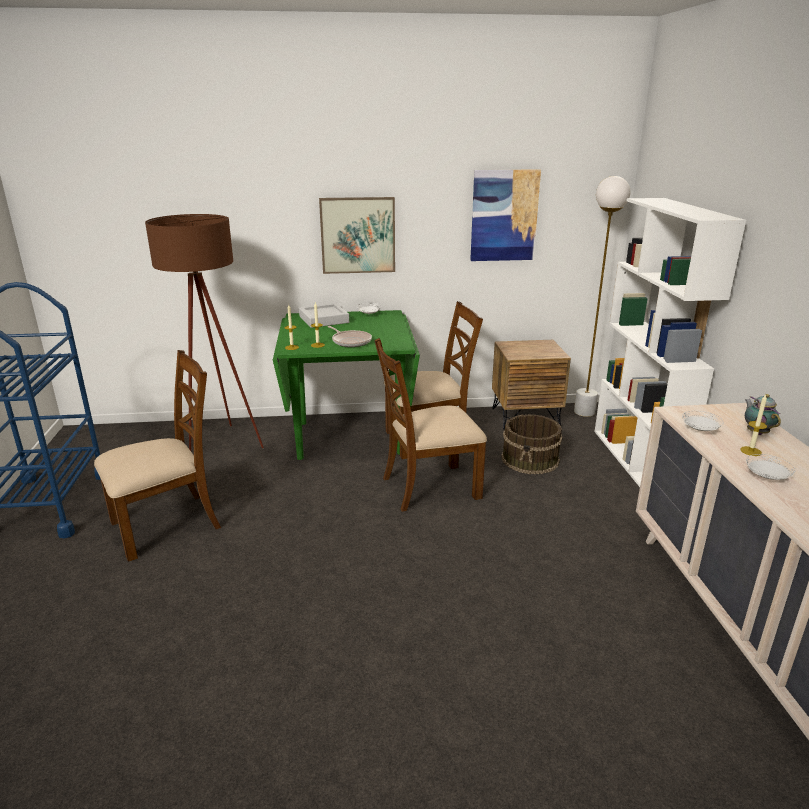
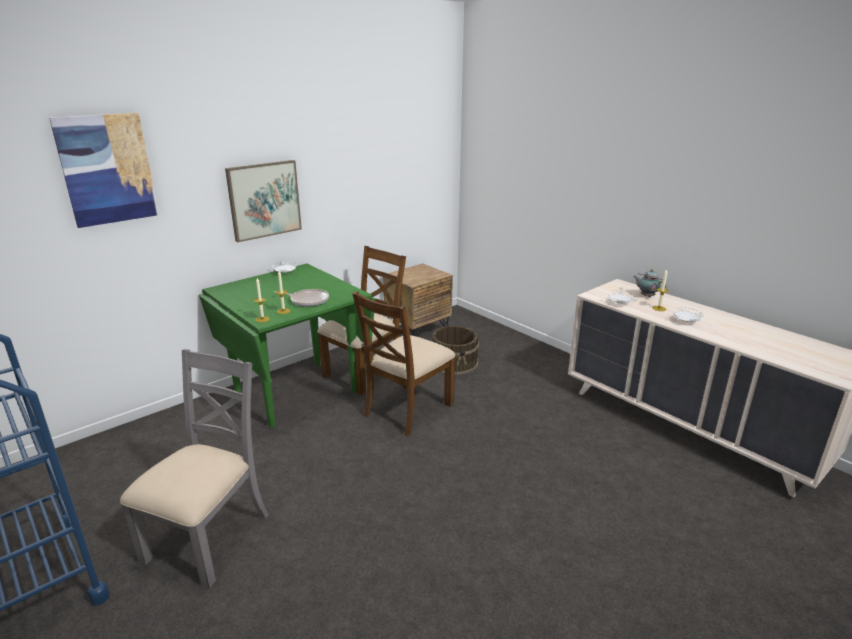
camera: 35 degrees left, 0 degrees up
brown chair [94,350,221,562] -> grey chair [120,349,269,588]
brown floor lamp [145,214,264,451] -> none
grey tray [299,303,349,328] -> none
picture [470,169,541,261] -> picture moved to [49,113,159,228]
white floor lamp [574,176,630,417] -> none
white bookcase [594,198,746,487] -> none

